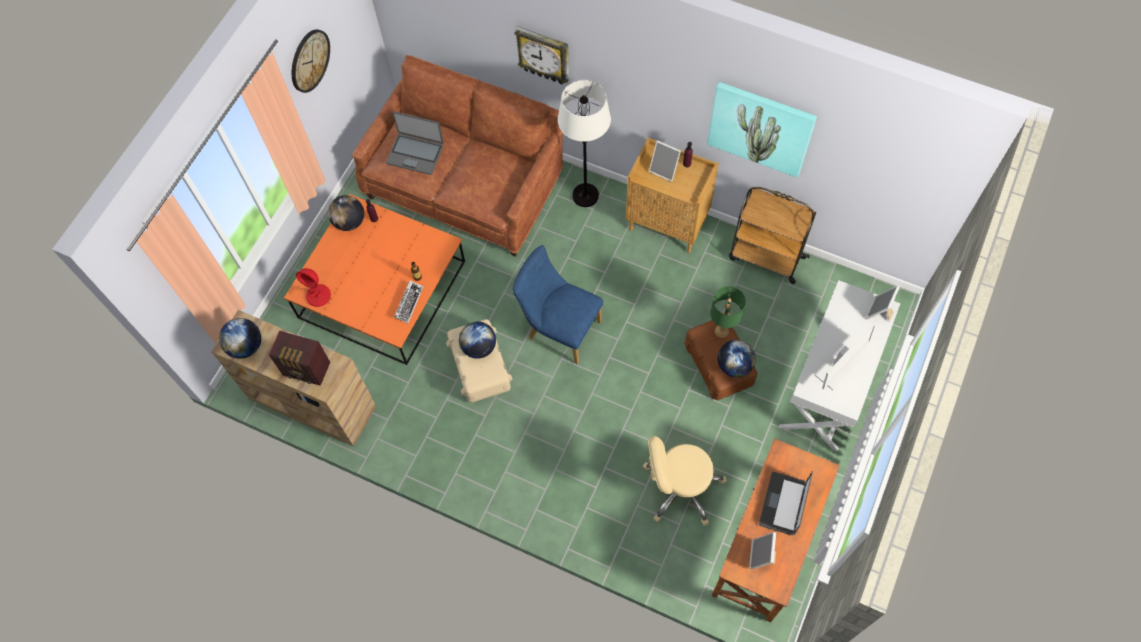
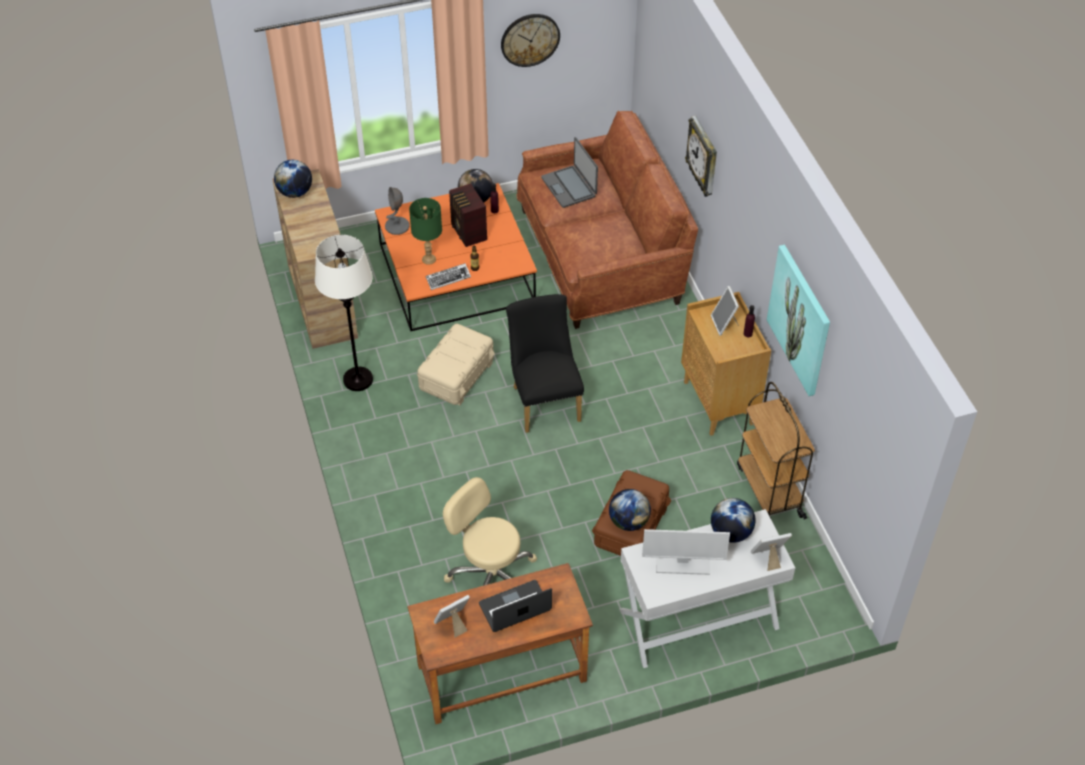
camera: 45 degrees right, 15 degrees down
radio [269,331,330,386] -> radio moved to [449,183,487,247]
red table lamp [296,268,331,307] -> grey table lamp [385,187,410,235]
globe [459,321,496,359] -> globe moved to [711,498,756,543]
blue chair [513,245,603,364] -> black chair [506,294,584,433]
white floor lamp [558,80,611,207] -> white floor lamp moved to [315,235,373,391]
green table lamp [710,286,746,338] -> green table lamp moved to [409,198,442,265]

